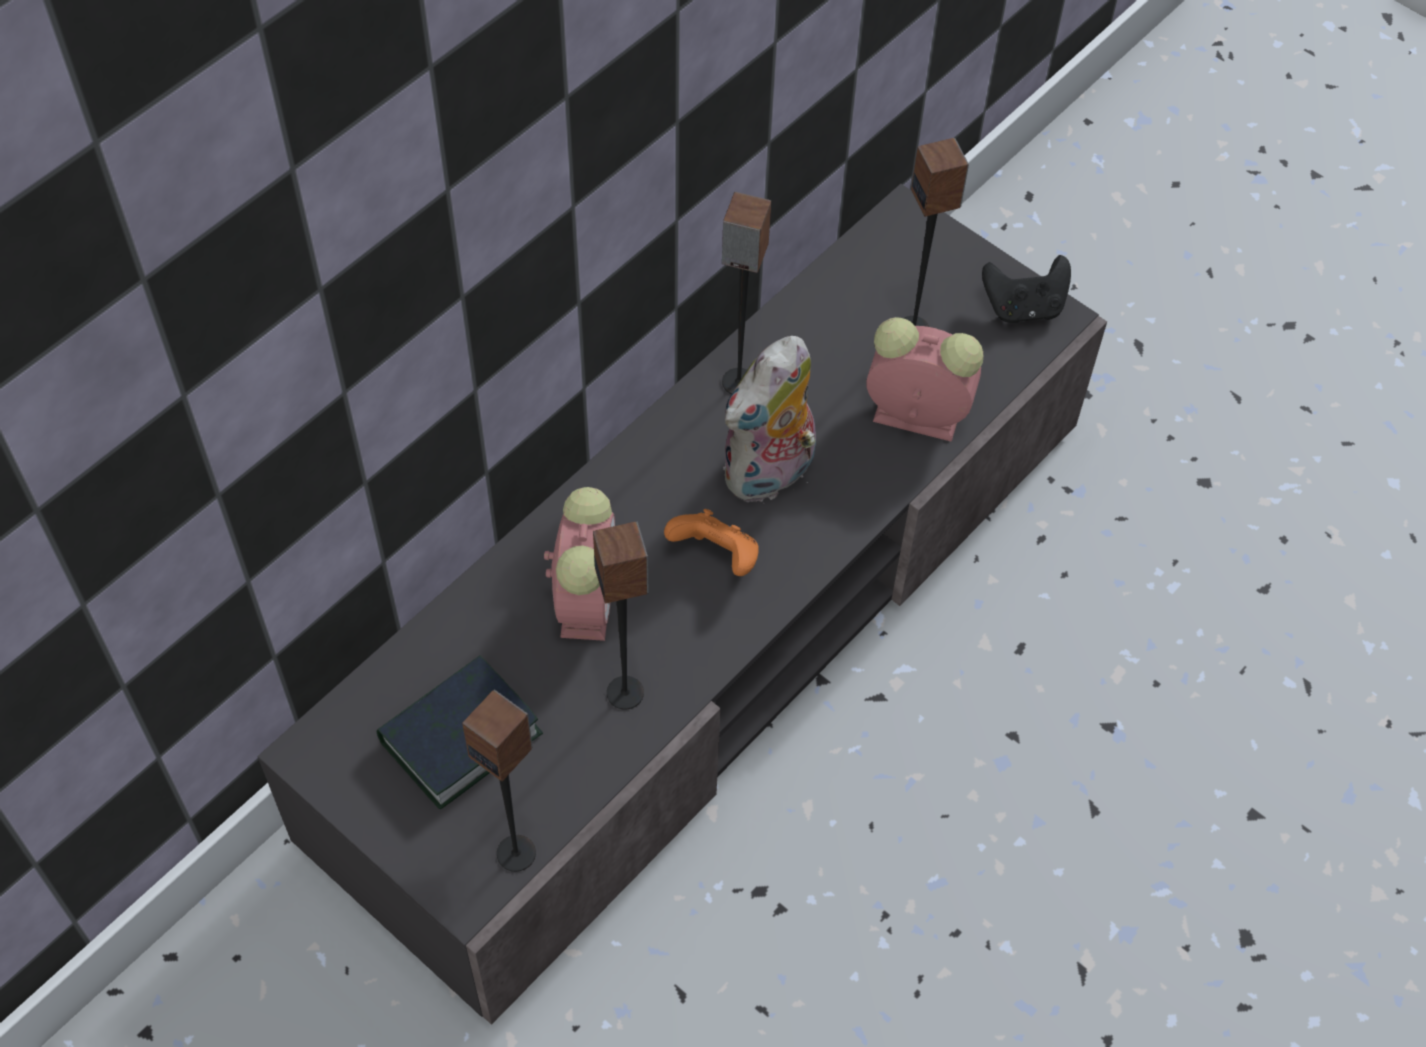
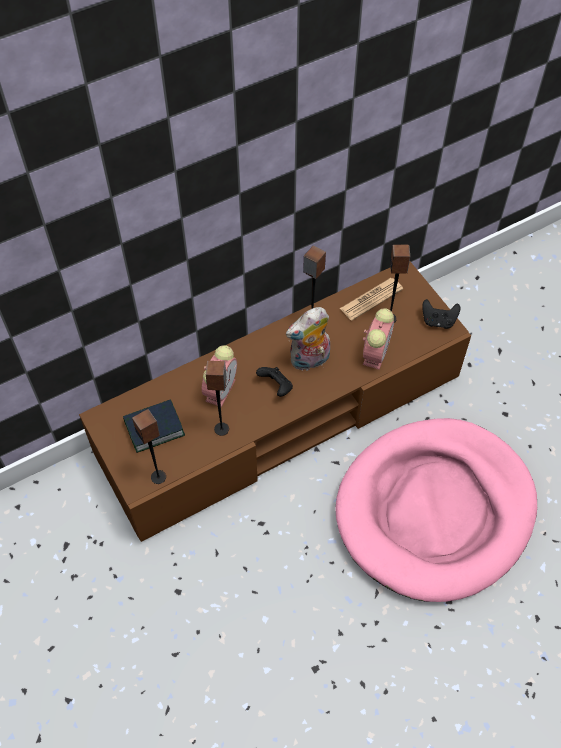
camera: 20 degrees right, 0 degrees up
grey tv stand [257,184,1107,1025] -> brown tv stand [79,262,471,542]
orange game controller [664,509,759,576] -> black game controller [256,367,293,397]
alarm clock [866,317,983,442] -> alarm clock turned 75 degrees clockwise [363,308,394,370]
none -> pink dog bed [335,418,537,602]
none -> newspaper [340,278,403,321]

